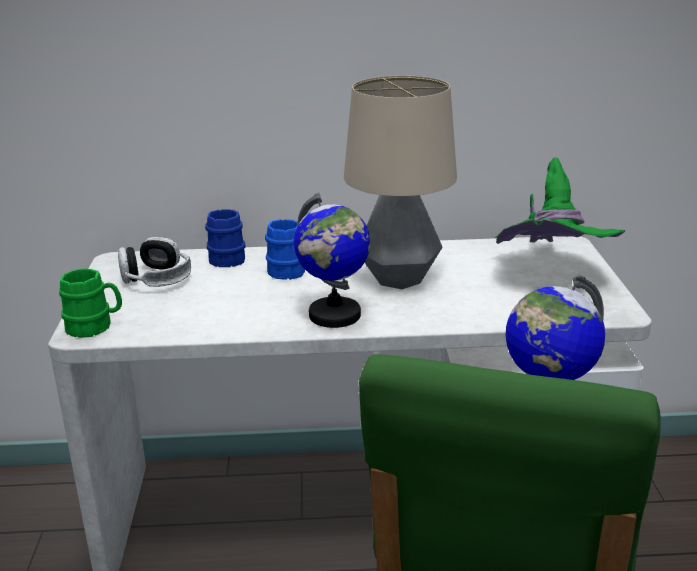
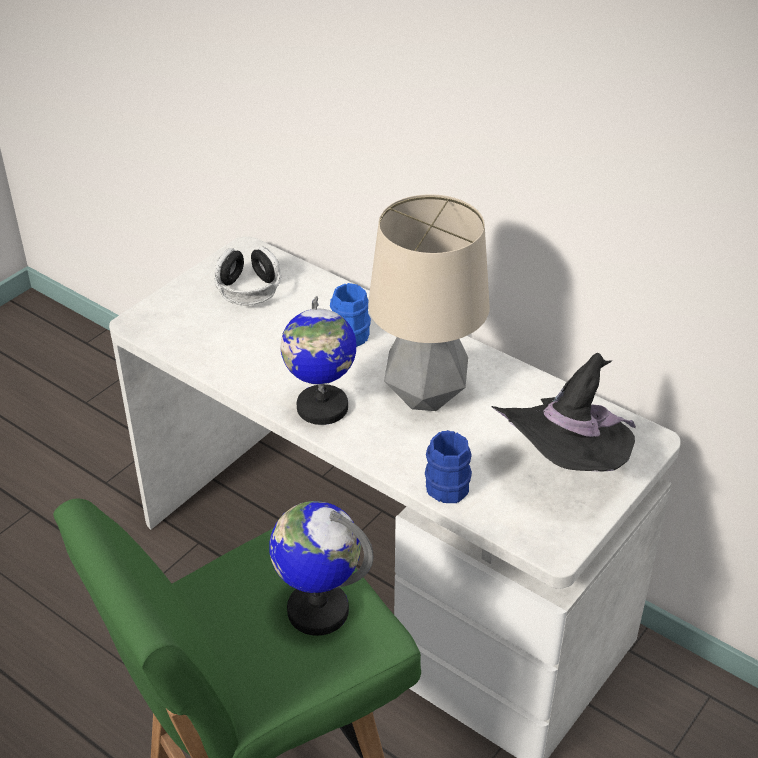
camera: 40 degrees right, 15 degrees up
green mug [59,268,122,338] -> none
blue mug [205,209,245,267] -> blue mug moved to [425,430,472,503]
green hat [494,157,625,244] -> black hat [492,353,636,472]

